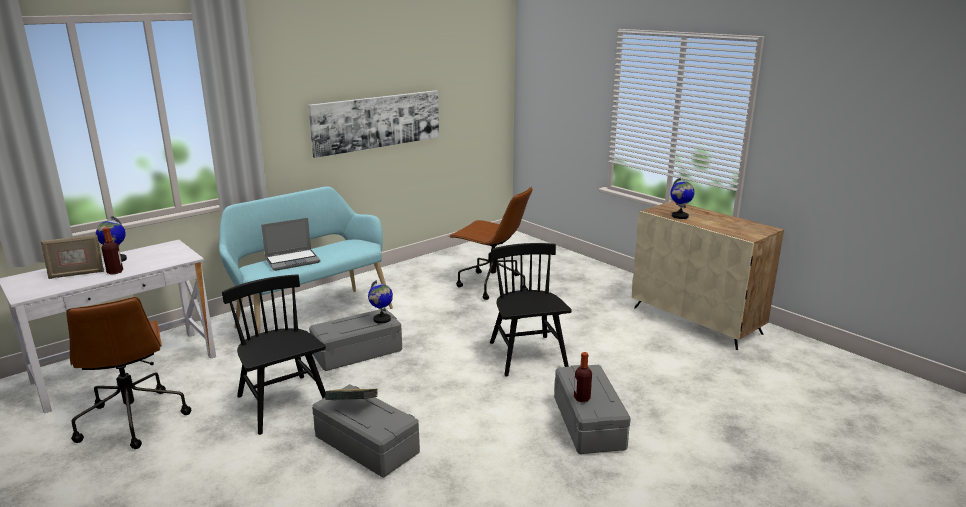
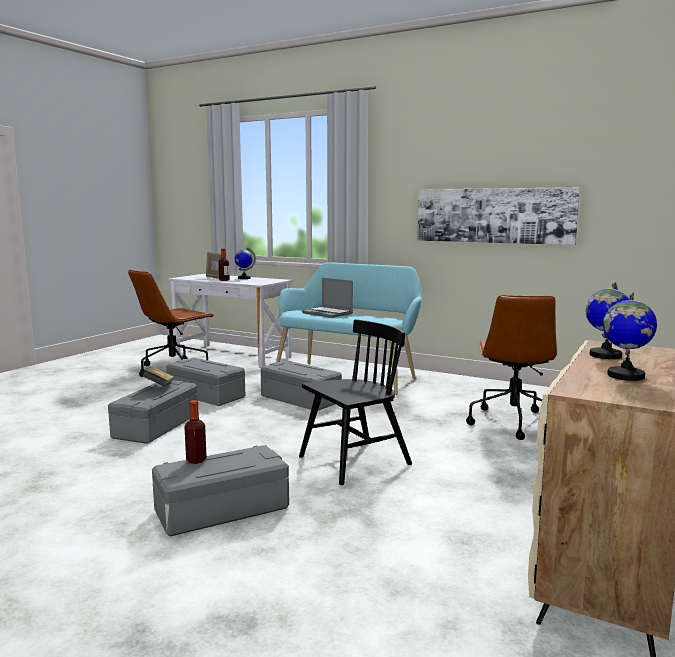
camera: 70 degrees right, 10 degrees down
black chair [222,275,326,435] -> grey storage box [166,358,245,406]
globe [368,280,393,324] -> globe moved to [603,293,657,381]

